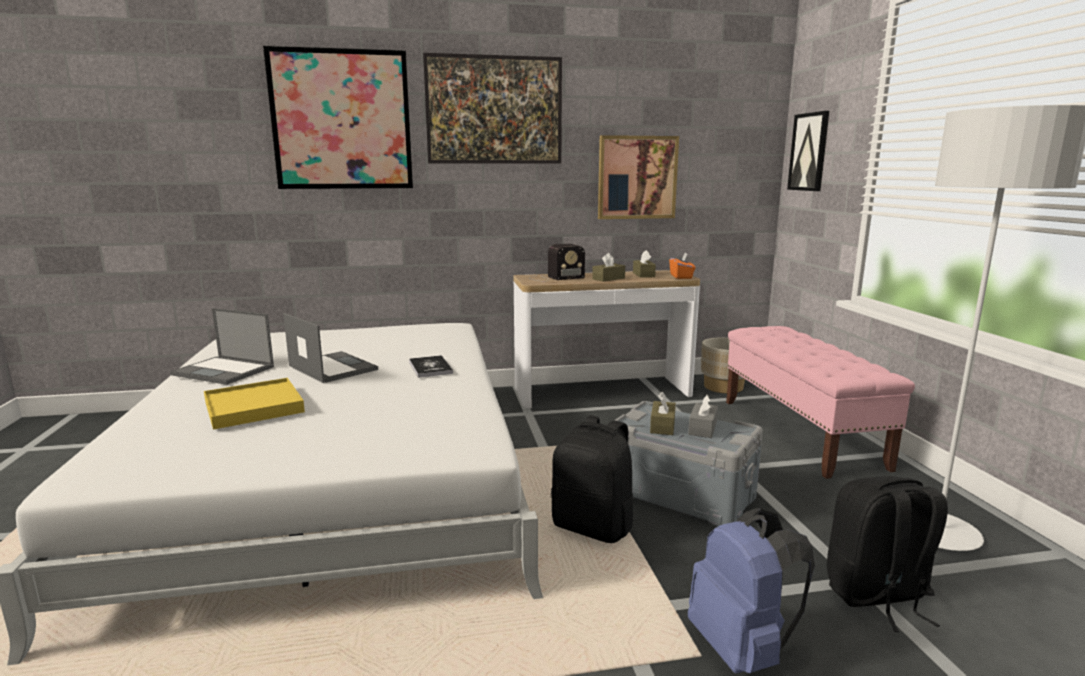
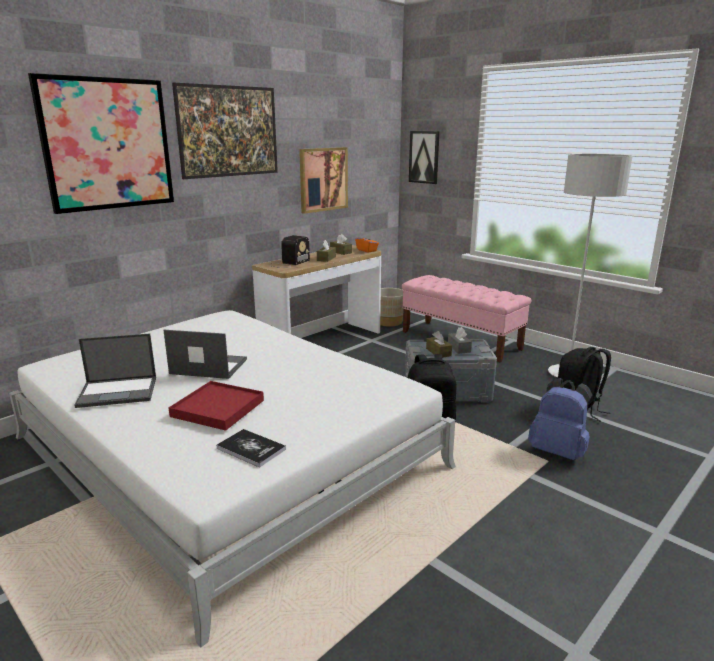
camera: 35 degrees left, 5 degrees up
yellow tray [204,378,305,430] -> red tray [169,381,264,431]
book [409,355,453,378] -> book moved to [216,429,286,468]

